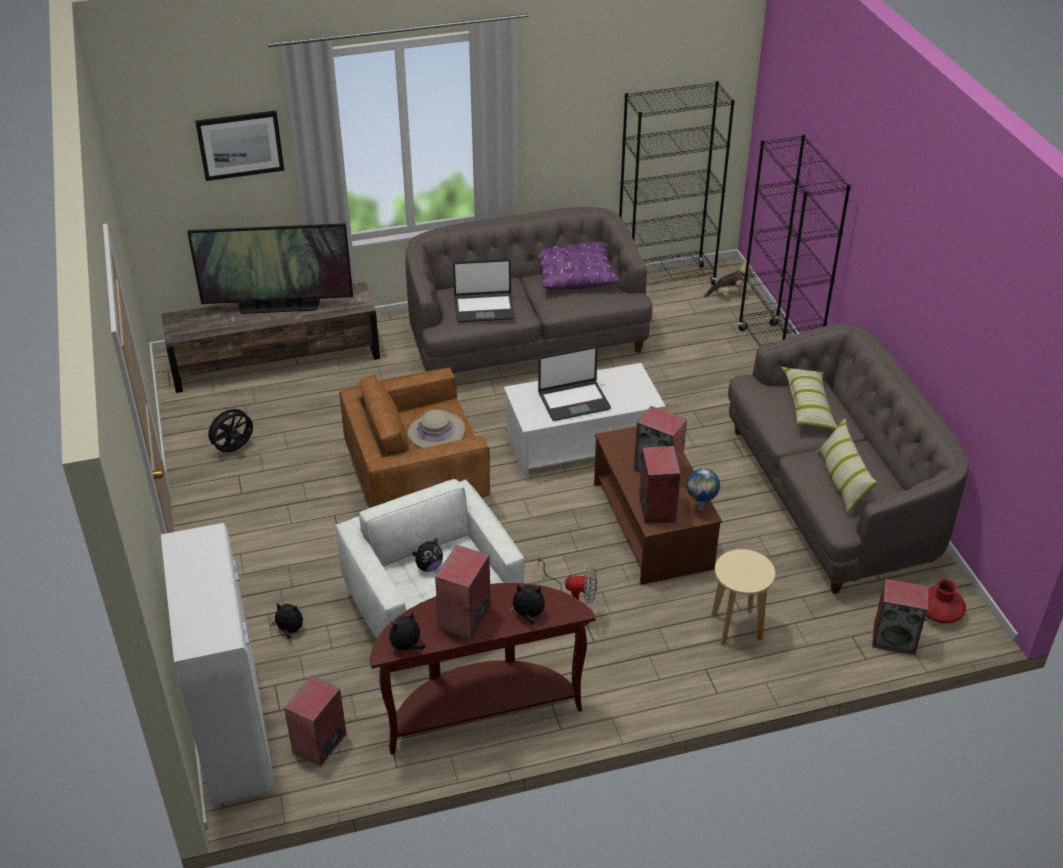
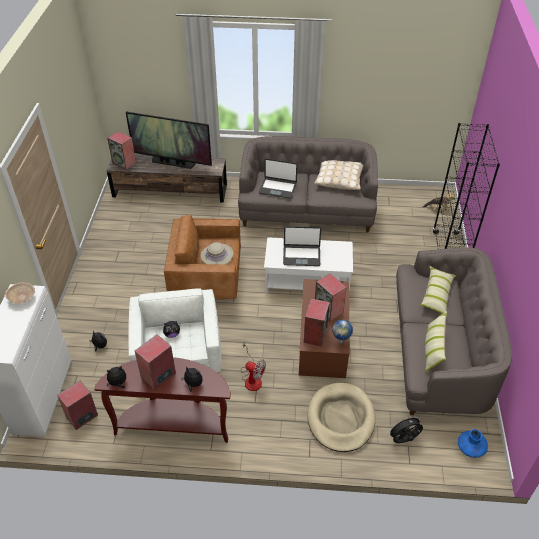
camera: 20 degrees right, 5 degrees up
picture [195,110,284,181] -> none
black fan [204,405,253,452] -> black fan moved to [387,415,423,443]
purple pillow [537,242,620,290] -> beige pillow [314,160,363,190]
black bookcase [619,81,735,285] -> none
beige stool [712,549,775,645] -> beige dog bed [307,383,376,452]
speaker [872,579,929,655] -> speaker moved to [107,131,136,170]
red vase [926,579,966,624] -> blue vase [458,429,488,458]
none -> beige bowl [5,282,35,304]

